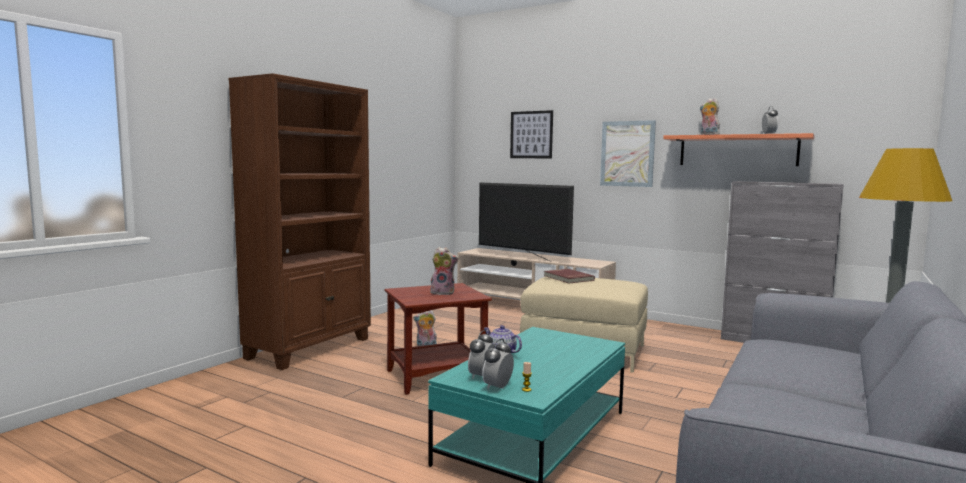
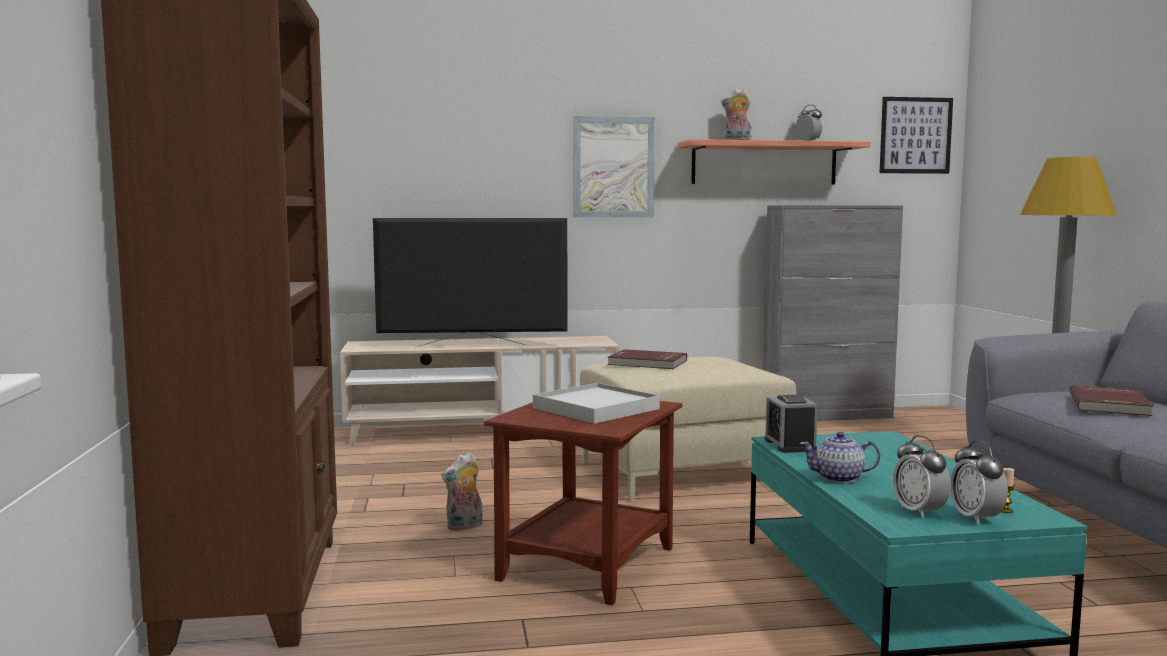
camera: 40 degrees left, 0 degrees up
plush toy [430,247,459,295] -> white tray [533,383,660,424]
picture [510,110,553,158] -> picture moved to [879,97,953,174]
none -> alarm clock [765,395,817,453]
none -> red book [1070,385,1153,416]

